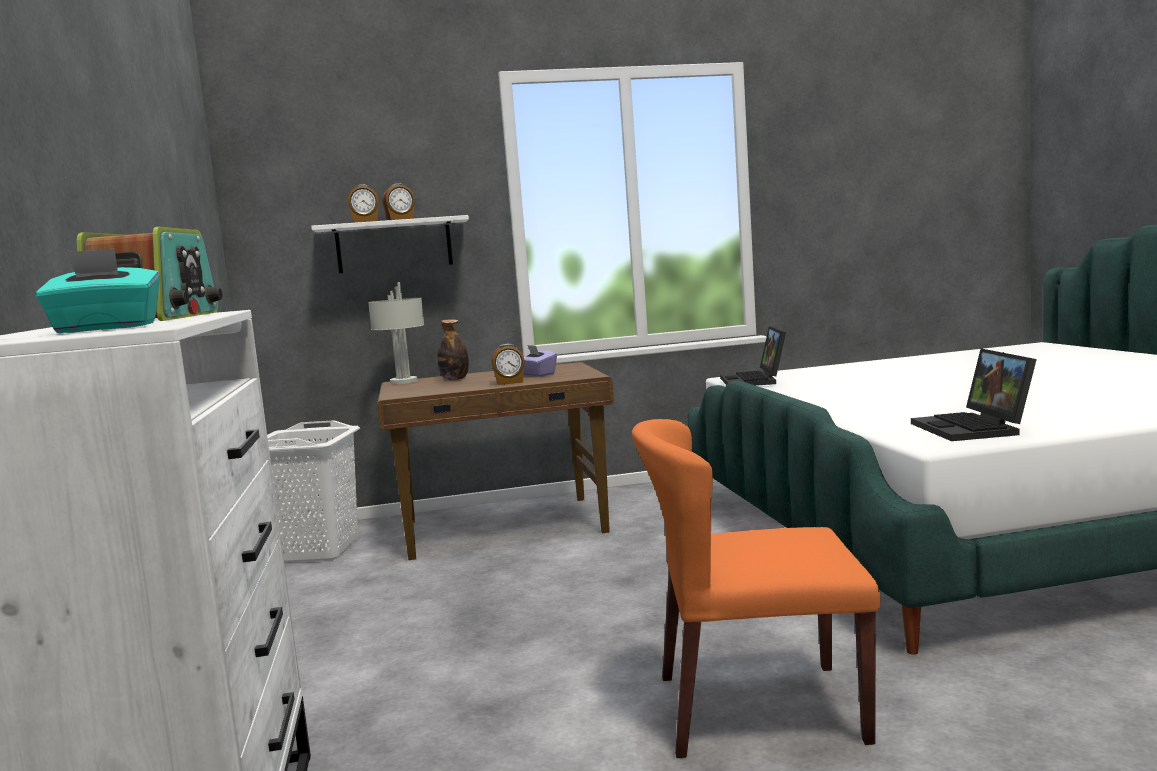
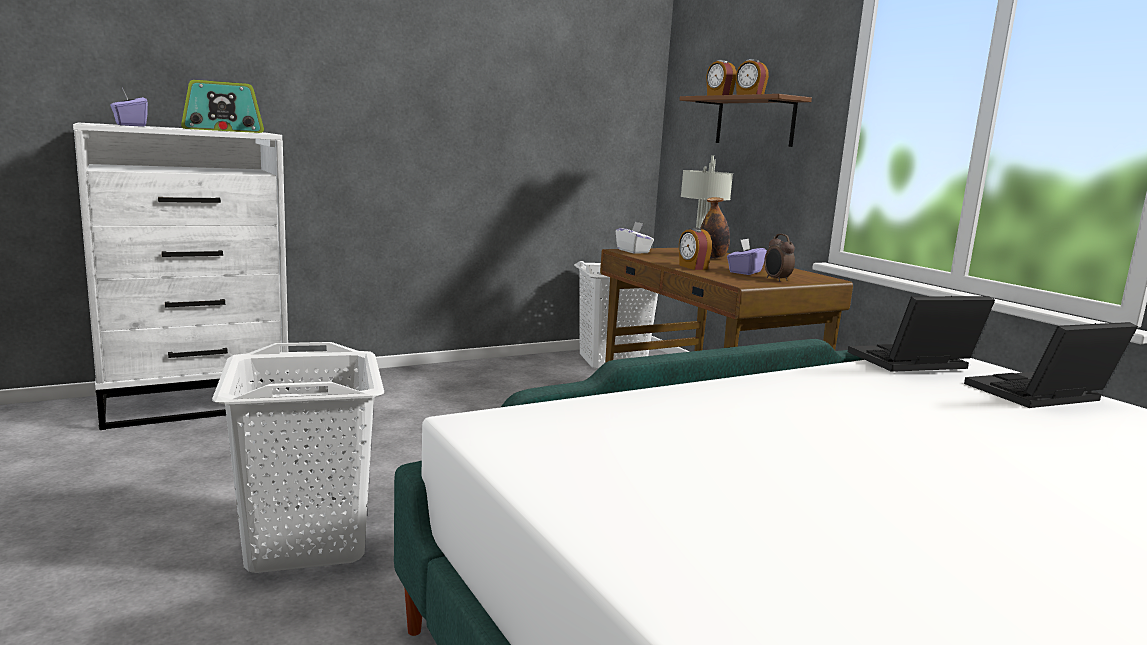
camera: 70 degrees right, 5 degrees up
turquoise tissue box [36,248,160,333] -> purple tissue box [110,88,148,127]
white shelf [311,215,469,273] -> brown shelf [679,94,812,147]
orange chair [632,419,881,758] -> white laundry basket [212,342,384,573]
laptop [911,349,1037,441] -> laptop moved to [964,322,1138,408]
none -> white tissue box [616,222,654,254]
none -> alarm clock [764,234,795,282]

